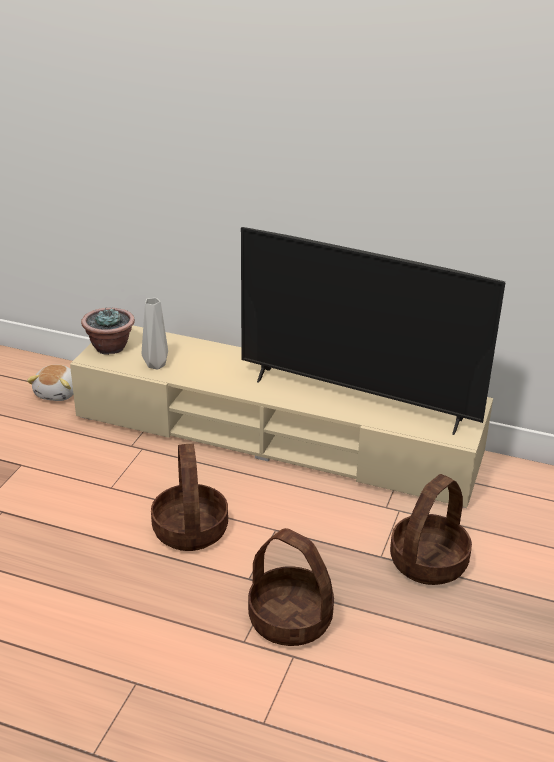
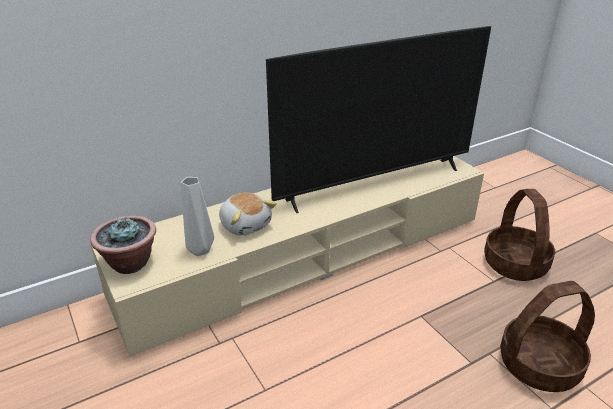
camera: 50 degrees left, 0 degrees up
plush toy [27,365,73,401] -> plush toy moved to [219,193,277,236]
basket [151,444,228,551] -> none

